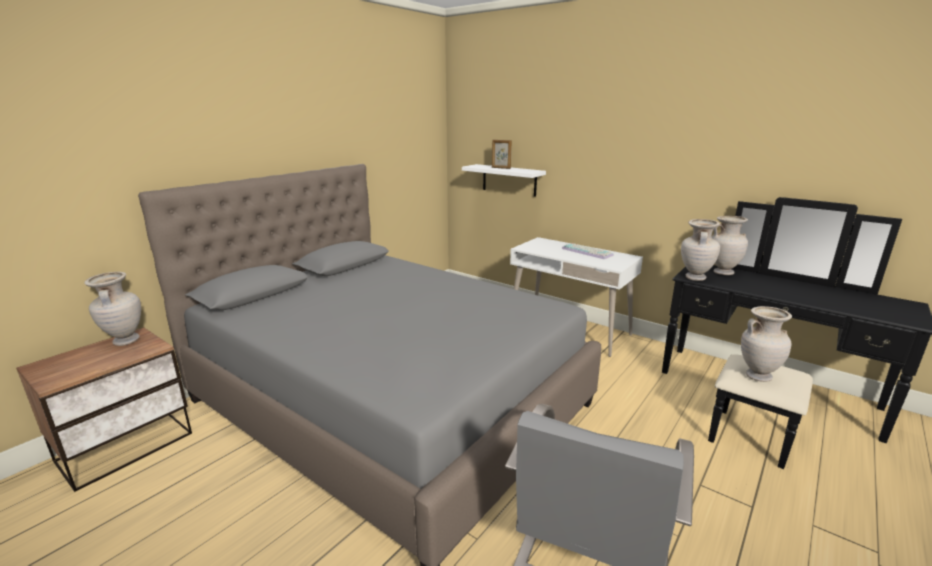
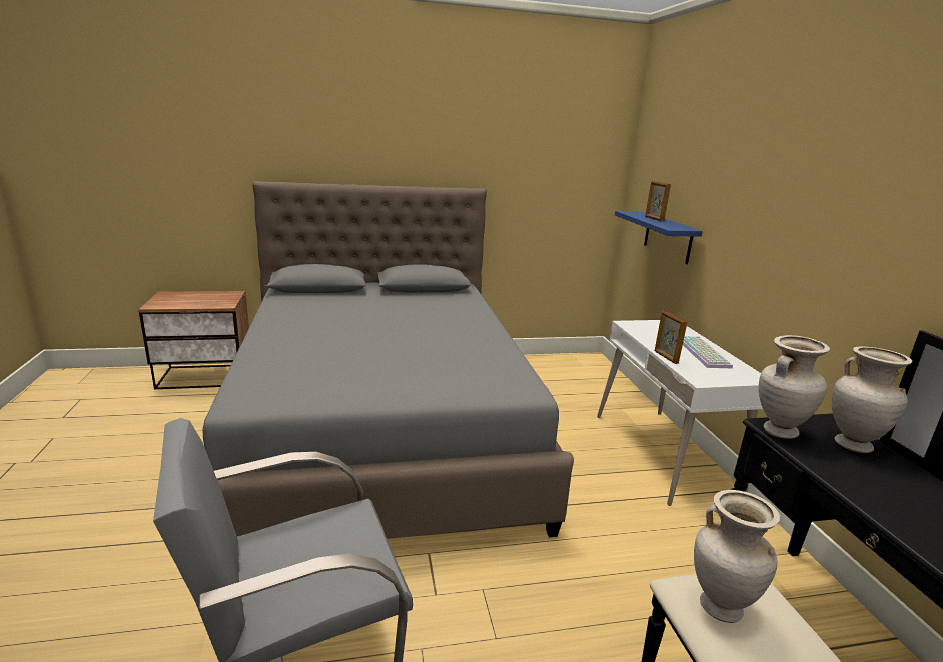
camera: 40 degrees right, 0 degrees up
beige vase [84,272,141,346] -> none
white shelf [462,164,546,197] -> blue shelf [615,211,703,264]
none -> picture frame [655,310,687,364]

